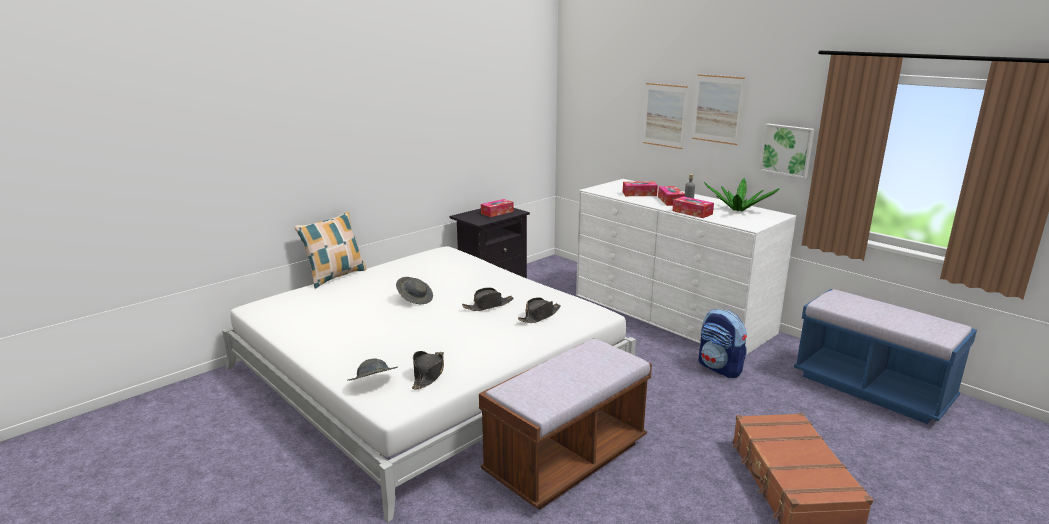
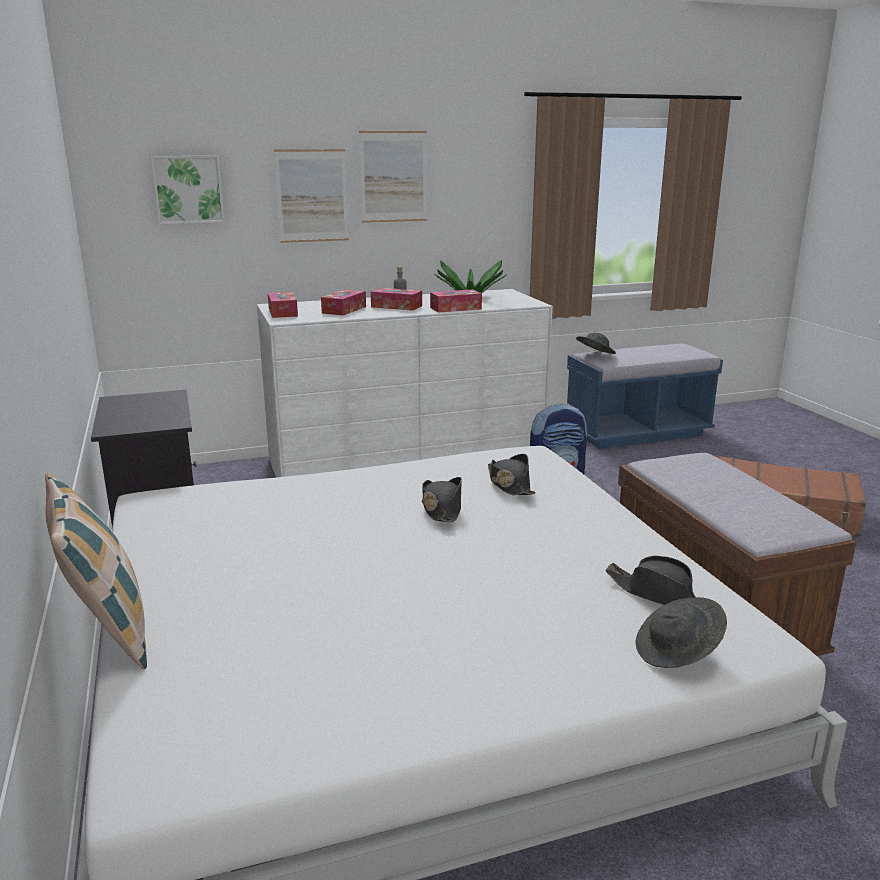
camera: 65 degrees left, 0 degrees up
grey hat [396,277,433,304] -> grey hat moved to [576,332,616,354]
tissue box [481,199,514,217] -> tissue box moved to [268,292,298,318]
picture [759,124,815,179] -> picture moved to [151,156,225,224]

